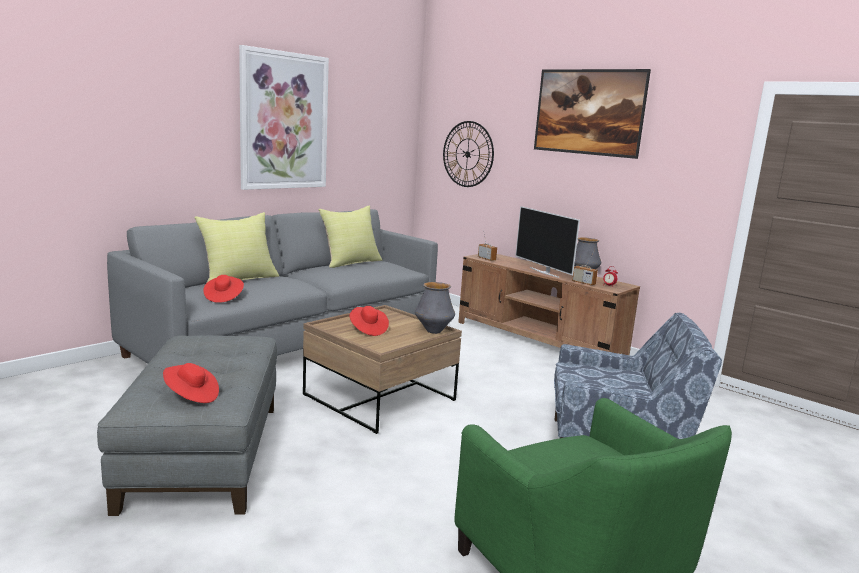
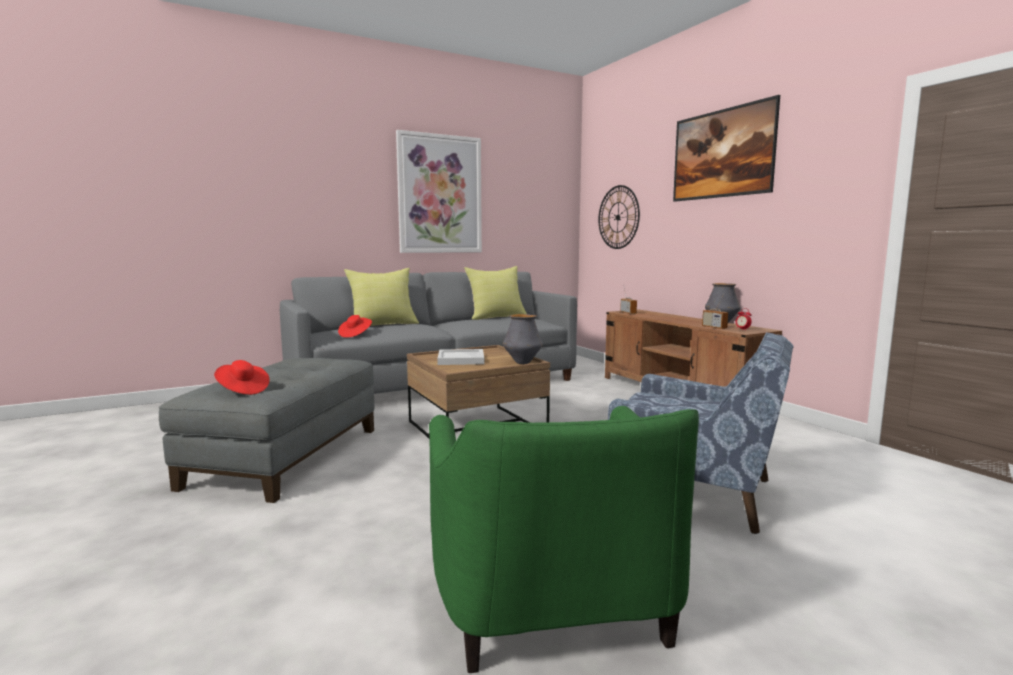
camera: 20 degrees right, 5 degrees down
red hat [349,306,389,336] -> white tray [437,349,484,365]
television [515,206,580,278] -> none

